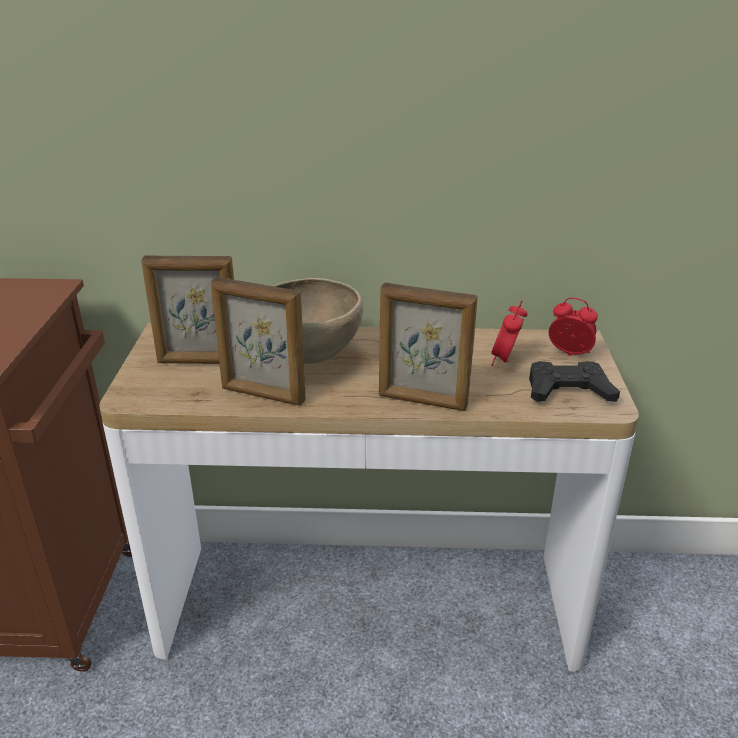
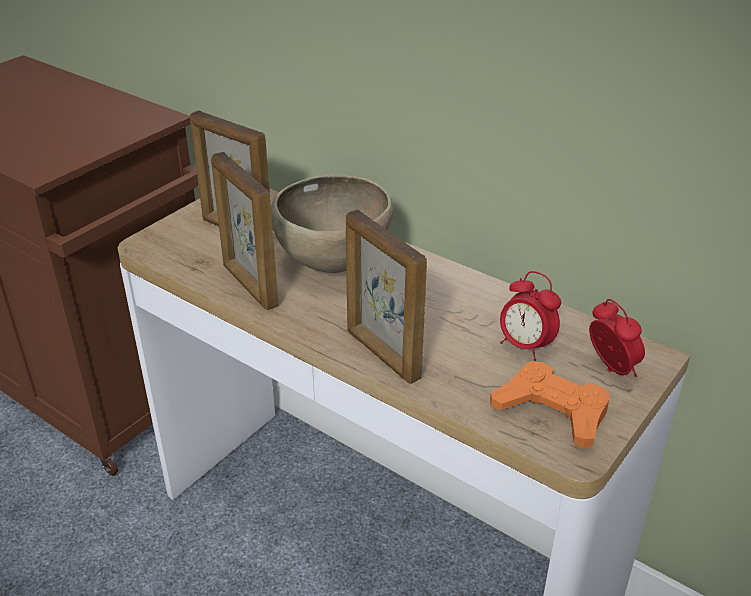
camera: 35 degrees right, 5 degrees up
alarm clock [491,300,527,366] -> alarm clock turned 105 degrees counterclockwise [500,271,561,361]
black game controller [529,361,620,402] -> orange game controller [490,361,610,449]

